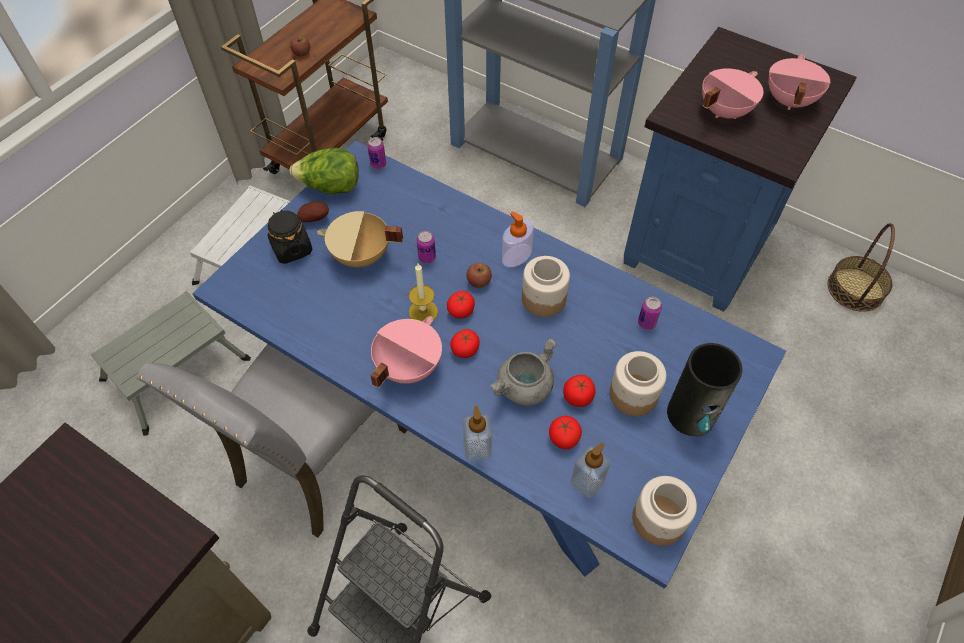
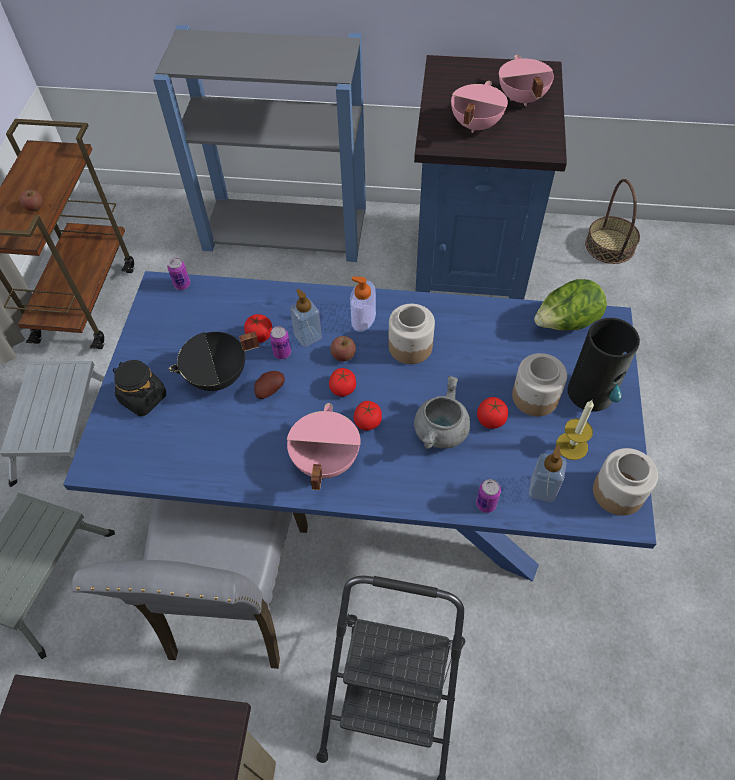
camera: 25 degrees left, 0 degrees up
lettuce [289,148,359,194] -> lettuce moved to [534,279,607,330]
potato [297,201,329,222] -> potato moved to [254,371,285,399]
beige cooking pot [317,211,403,268] -> black cooking pot [169,332,259,391]
candle [409,263,438,322] -> candle moved to [556,400,594,460]
soap dispenser [463,406,492,461] -> soap dispenser moved to [290,289,322,347]
tomato [549,416,582,449] -> tomato moved to [244,314,272,343]
can [638,297,662,330] -> can moved to [476,479,501,513]

